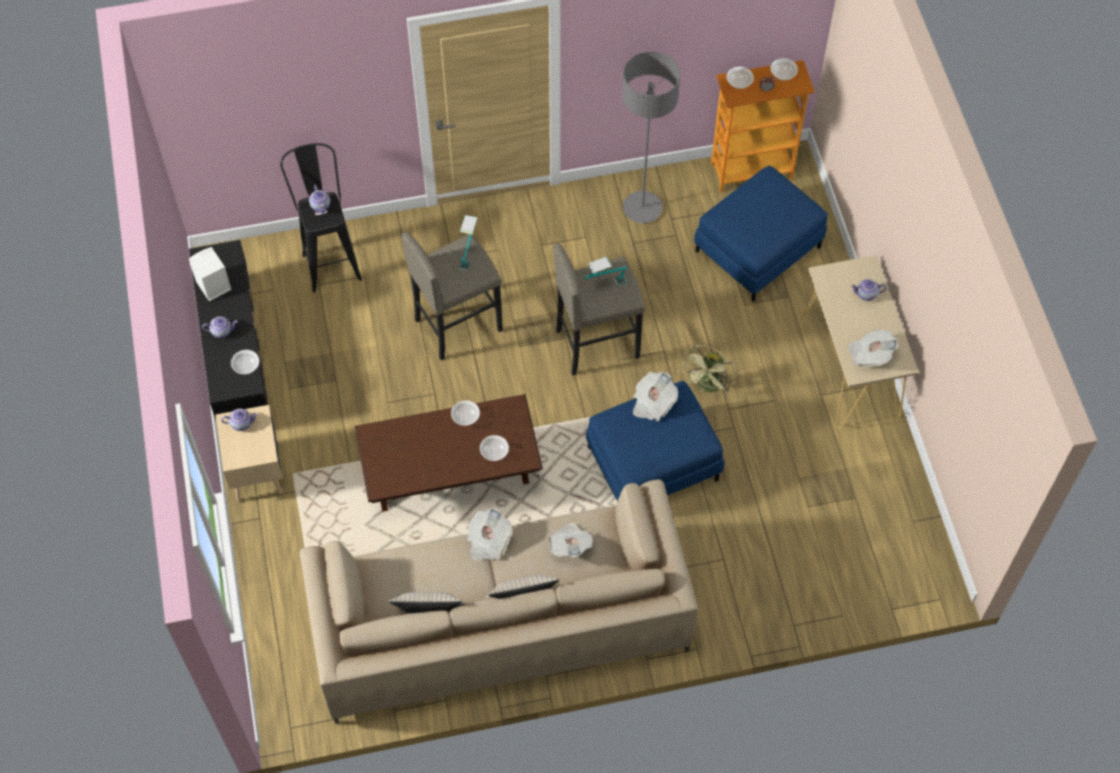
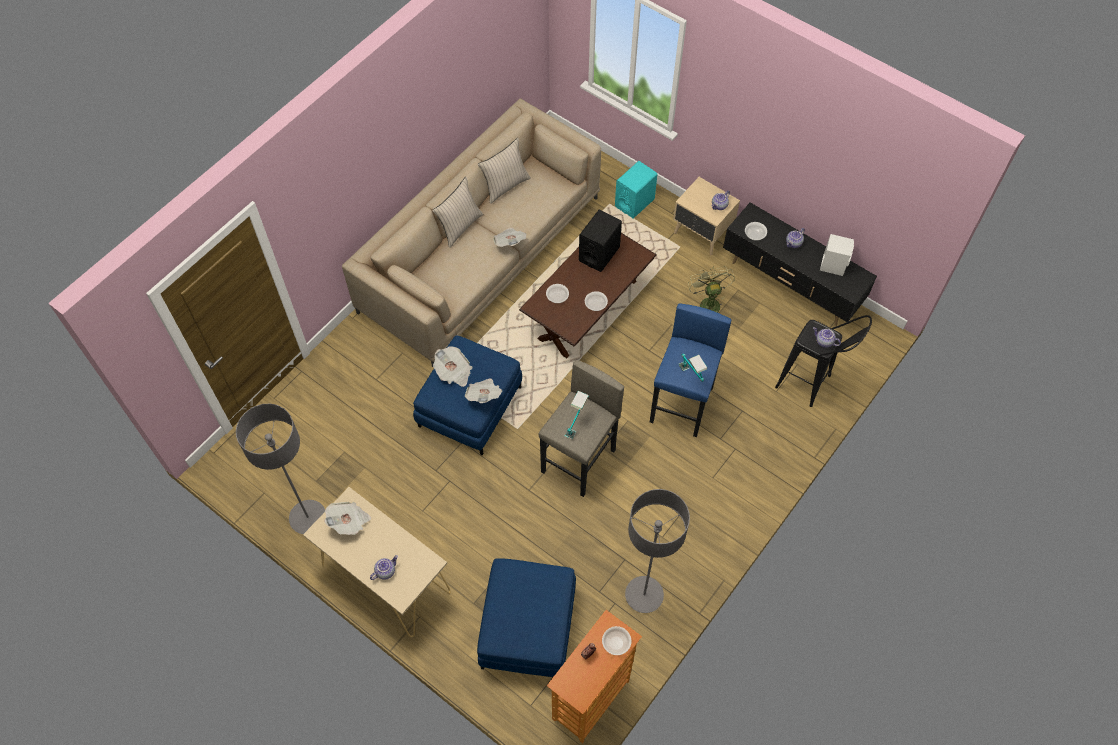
camera: 140 degrees right, 0 degrees up
grey stool [401,232,503,360] -> blue stool [650,303,731,437]
newspaper [548,523,593,558] -> newspaper moved to [433,346,472,387]
green fan [680,345,736,395] -> green fan moved to [688,266,735,313]
bowl [771,58,798,80] -> none
none -> grey floor lamp [236,404,325,534]
none -> black speaker [579,210,622,272]
none -> turquoise speaker [615,161,657,219]

